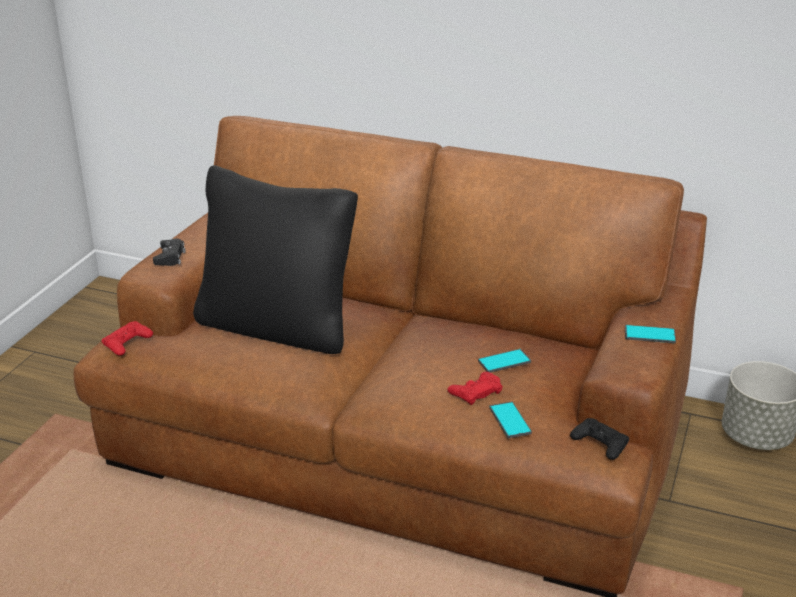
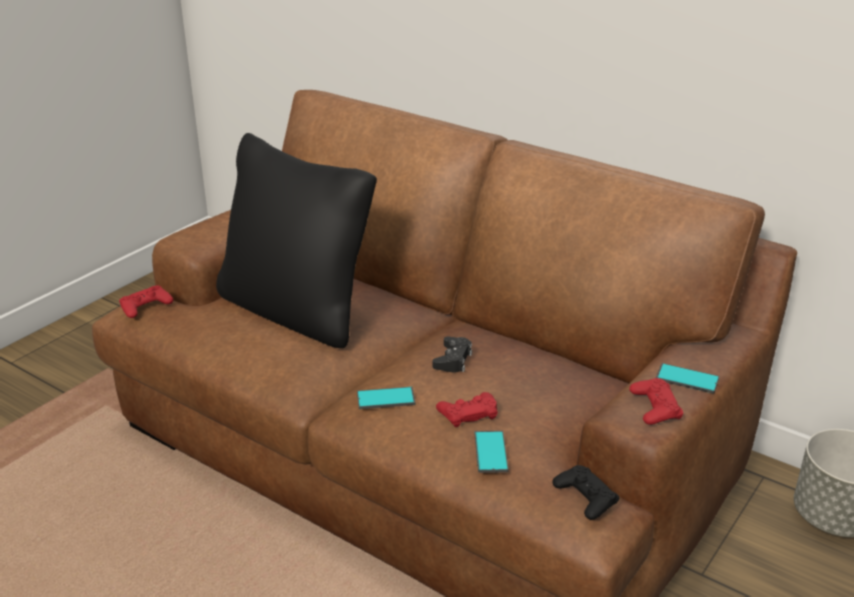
camera: 15 degrees right, 0 degrees up
black game controller [153,239,186,266] -> black game controller moved to [433,337,473,373]
phone [478,349,531,373] -> phone moved to [357,387,416,409]
none -> red game controller [629,378,683,425]

